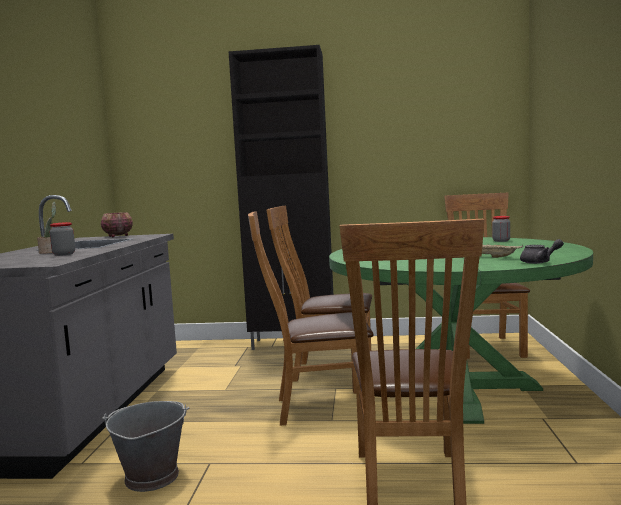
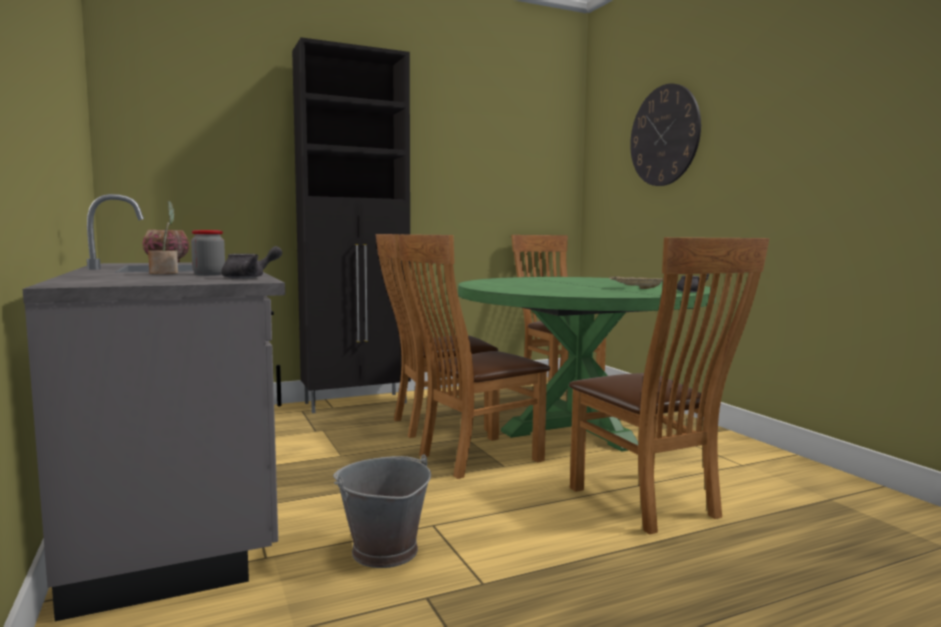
camera: 30 degrees left, 0 degrees up
jar [492,216,510,242] -> none
none -> grey teapot [222,246,282,279]
none -> wall clock [630,84,701,186]

